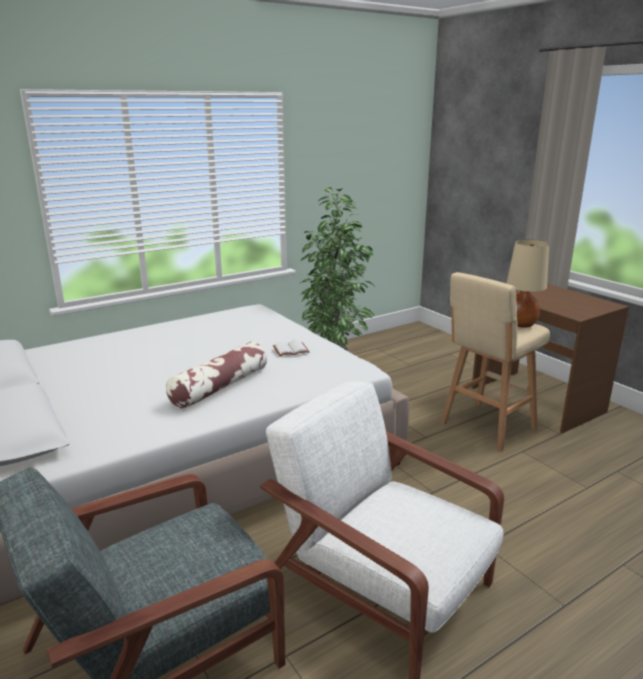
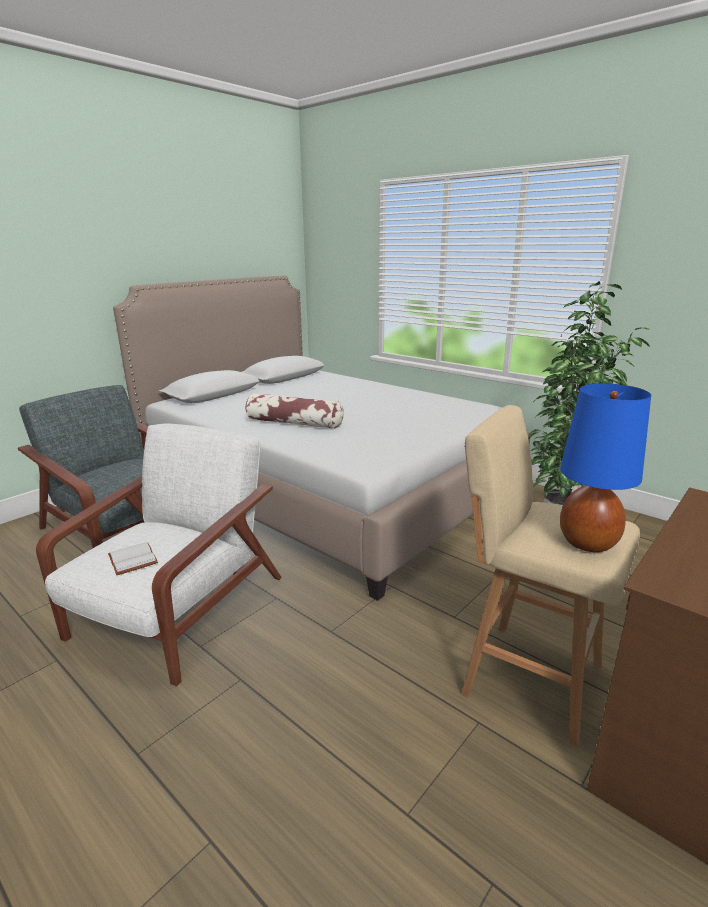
camera: 75 degrees right, 0 degrees up
white book [273,340,309,356] -> white book moved to [108,542,158,575]
beige table lamp [506,239,549,328] -> blue table lamp [560,383,651,552]

